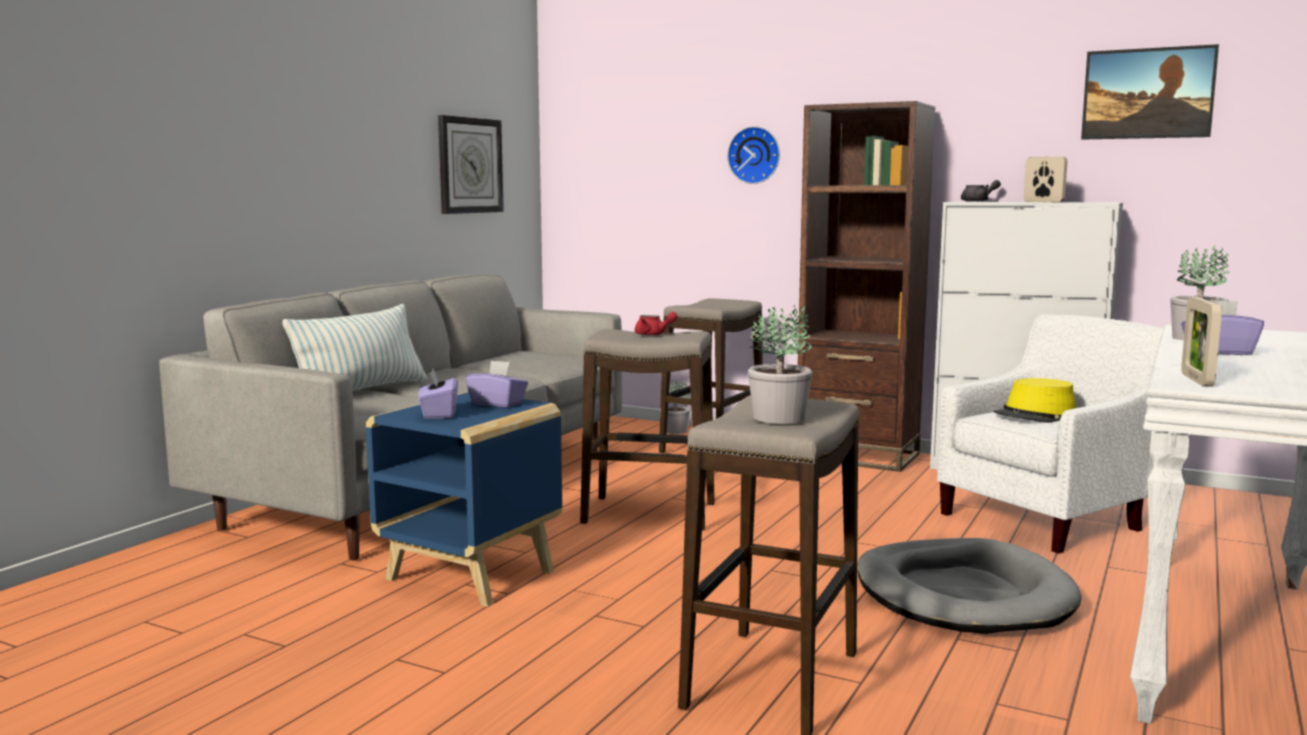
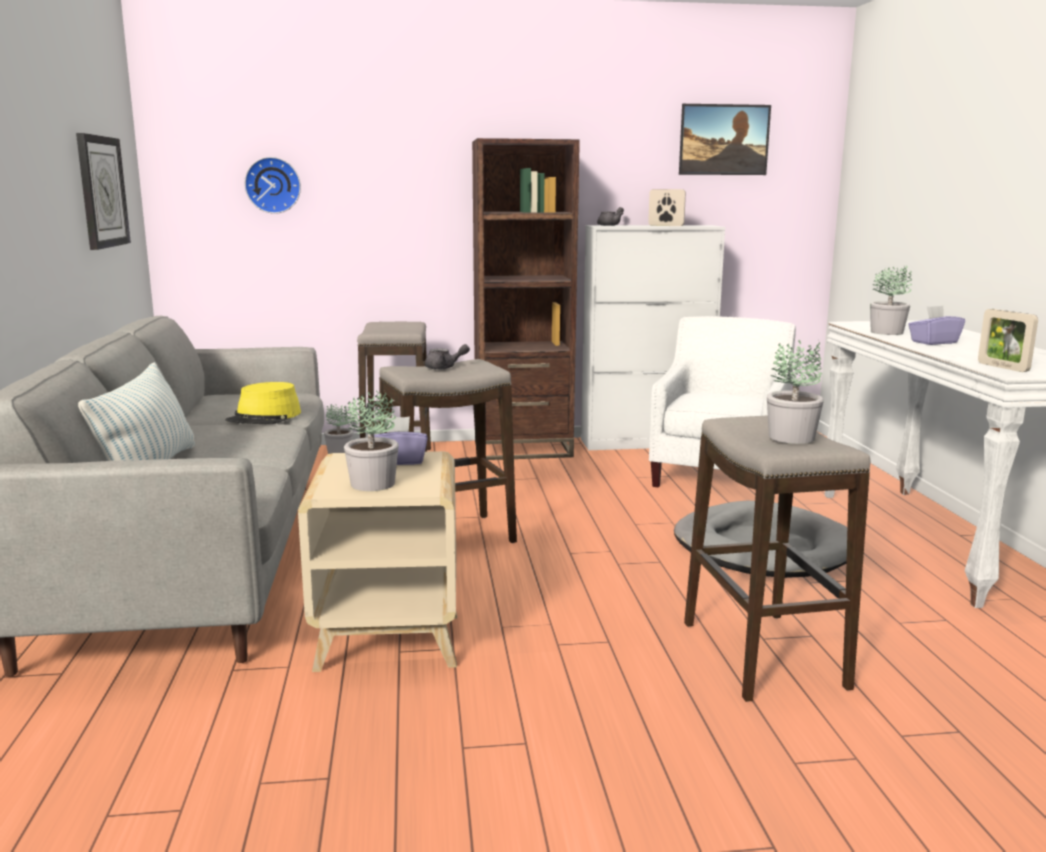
camera: 35 degrees left, 5 degrees up
blue side table [366,392,562,607] -> beige side table [298,451,457,672]
purple tissue box [418,369,458,419] -> potted plant [344,390,399,491]
red teapot [635,312,678,336] -> grey teapot [424,344,470,370]
wall clock [727,126,780,184] -> wall clock moved to [244,157,301,214]
yellow hat [994,378,1076,423] -> yellow hat moved to [226,382,301,424]

